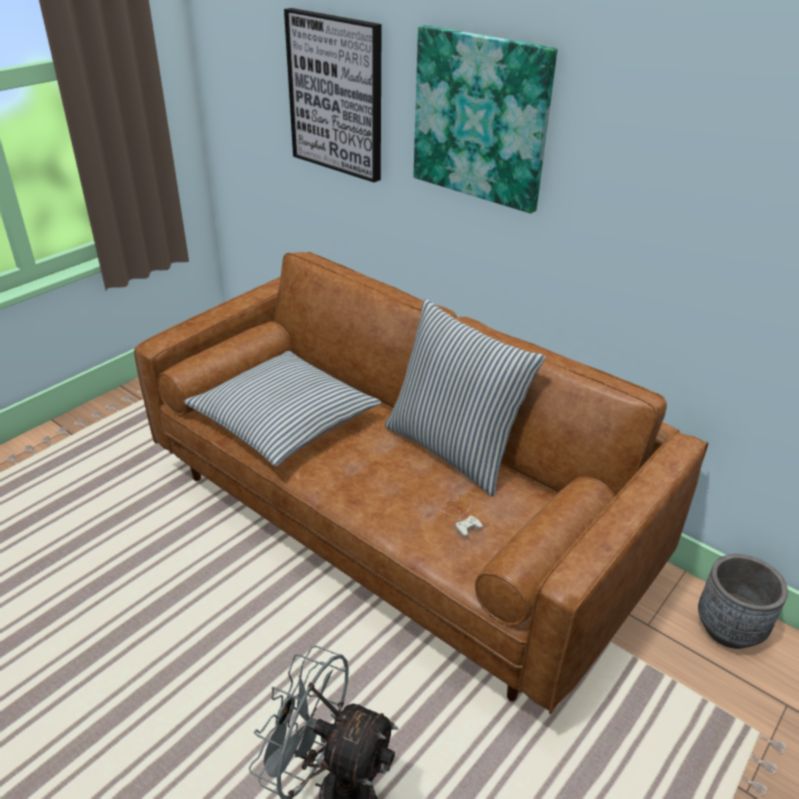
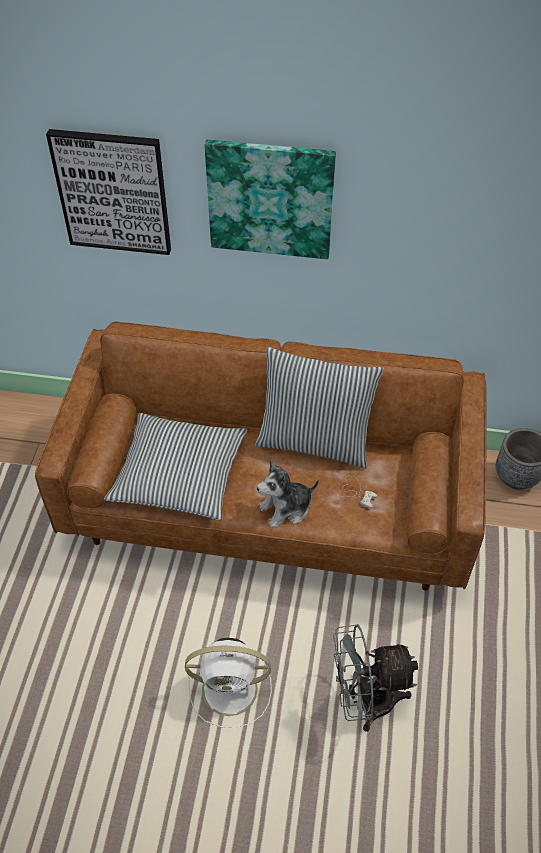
camera: 30 degrees left, 15 degrees up
none -> white fan [185,638,272,728]
none -> plush toy [257,459,319,528]

